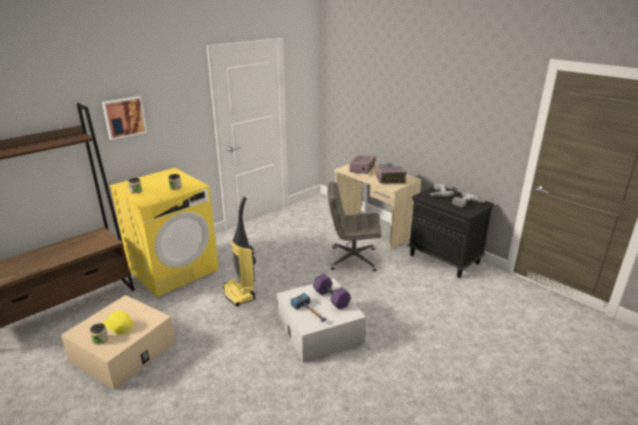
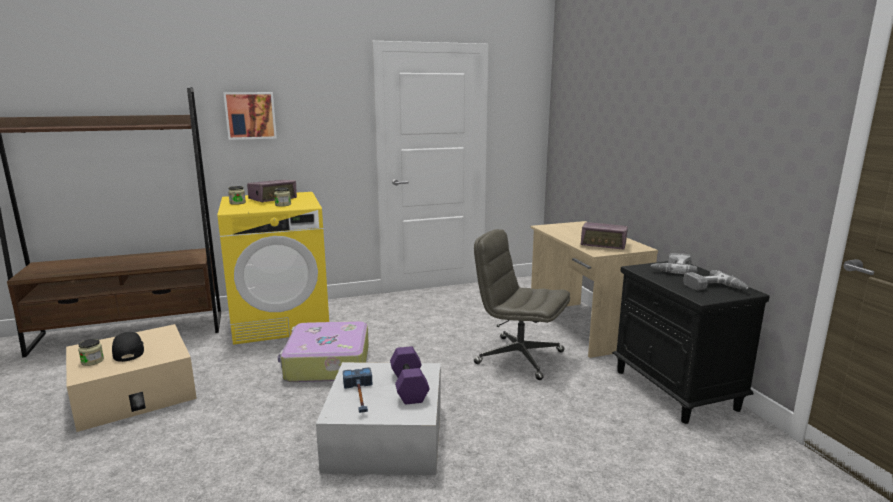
camera: 25 degrees right, 10 degrees down
yellow cap [102,310,134,334] -> black cap [112,332,144,362]
vacuum cleaner [223,197,256,307] -> suitcase [278,321,369,382]
radio [349,155,375,174] -> radio moved to [247,180,297,202]

